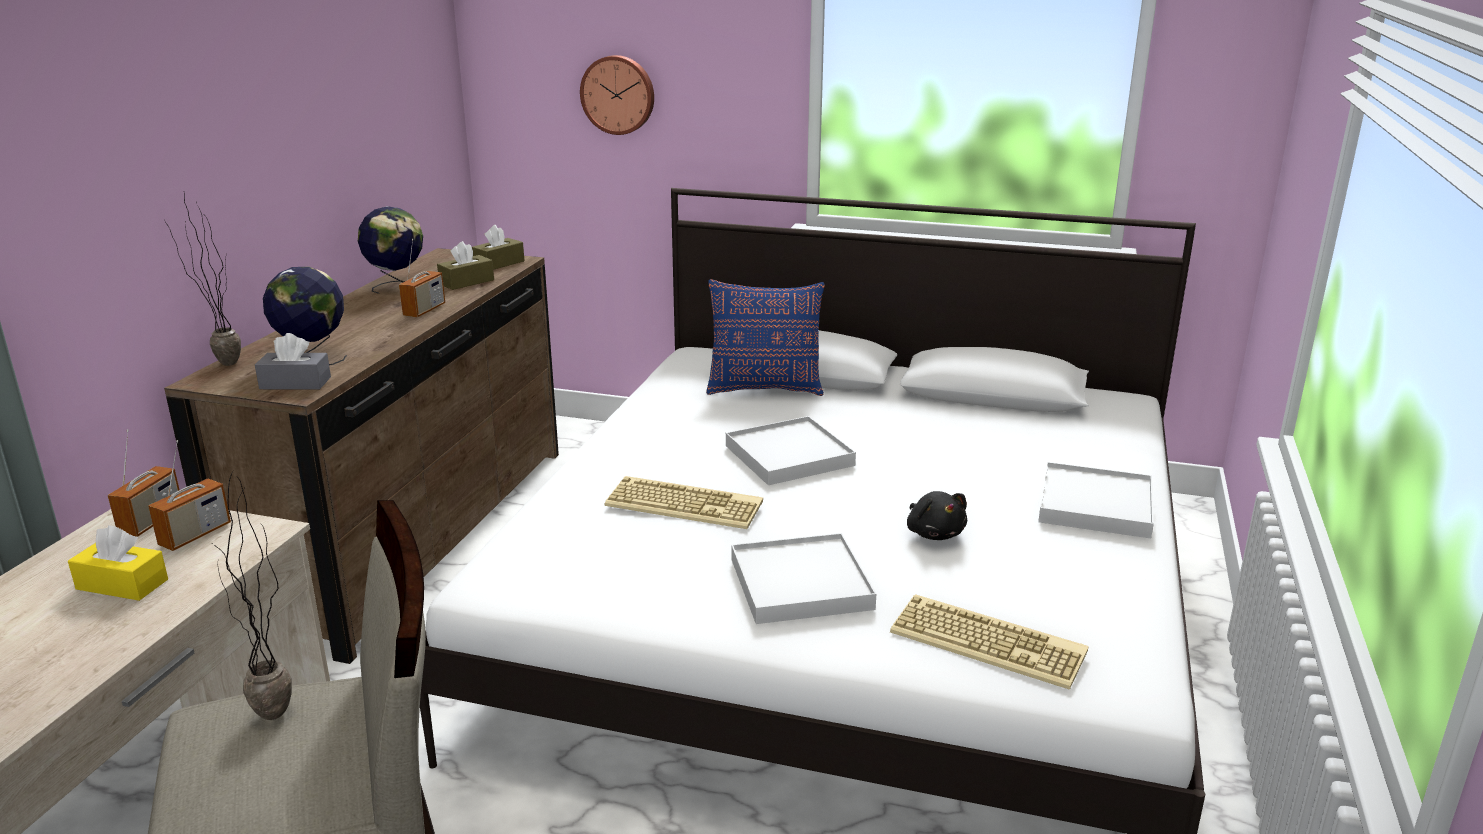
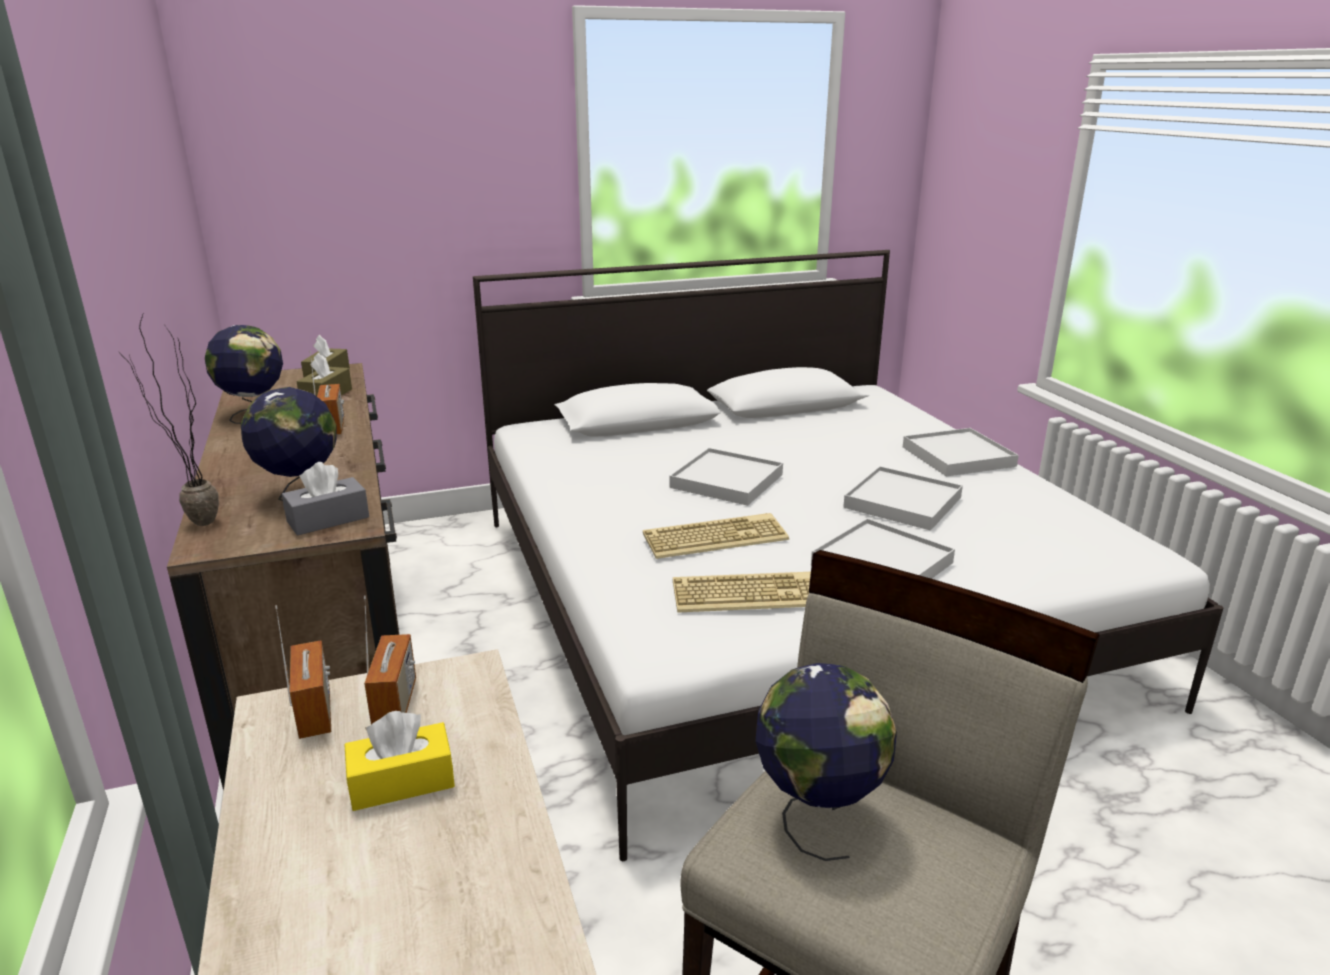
camera: 35 degrees left, 0 degrees up
potted plant [213,471,292,720] -> globe [755,663,897,861]
wall clock [580,55,654,135] -> none
blue pillow [706,279,825,396] -> none
keyboard [890,594,1089,690] -> keyboard moved to [673,572,811,613]
black plush toy [907,491,967,540] -> white tray [843,466,963,531]

